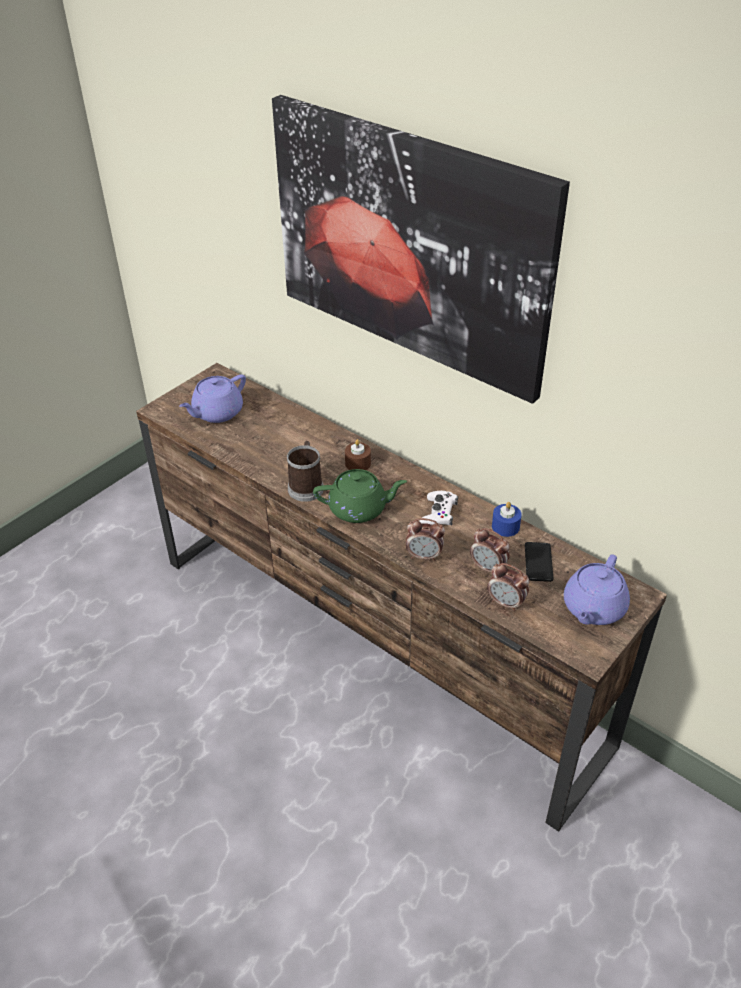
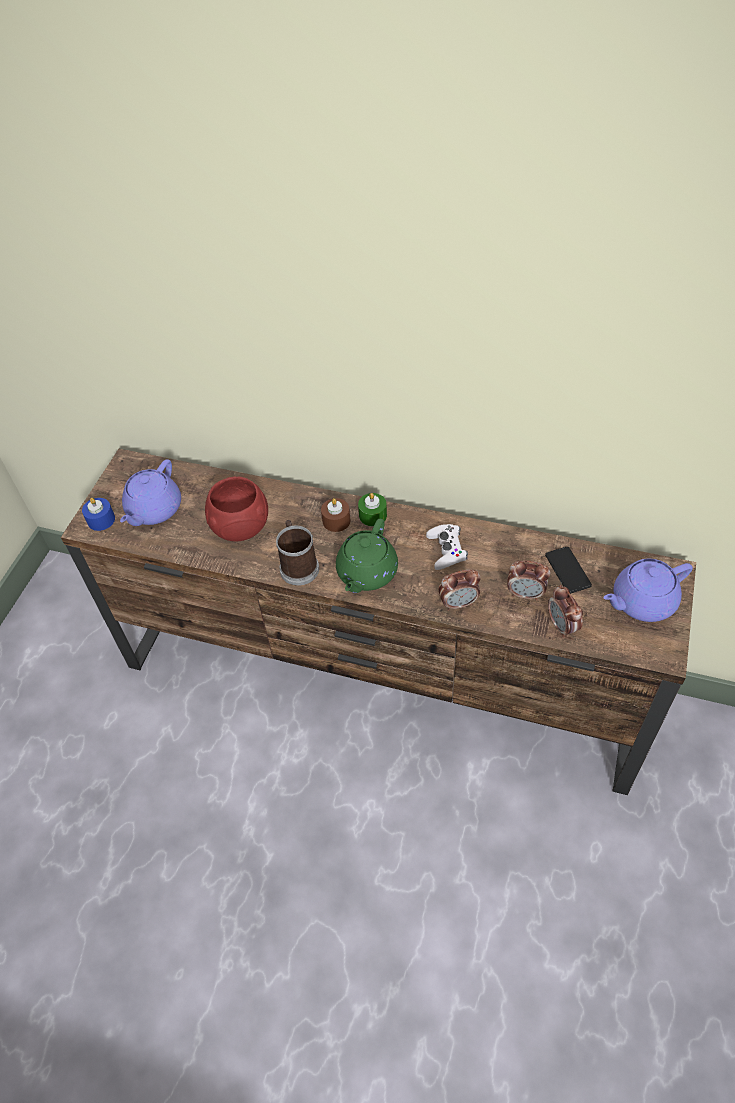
camera: 20 degrees left, 10 degrees up
picture [272,95,570,404] -> none
green teapot [313,469,407,523] -> green teapot turned 135 degrees clockwise [336,519,398,593]
alarm clock [487,563,529,611] -> alarm clock turned 60 degrees clockwise [548,585,583,638]
blue candle [492,502,522,537] -> blue candle moved to [82,498,115,531]
purple teapot [564,554,630,625] -> purple teapot turned 60 degrees clockwise [603,559,693,622]
none -> red bowl [205,477,268,541]
none -> green candle [358,493,387,526]

